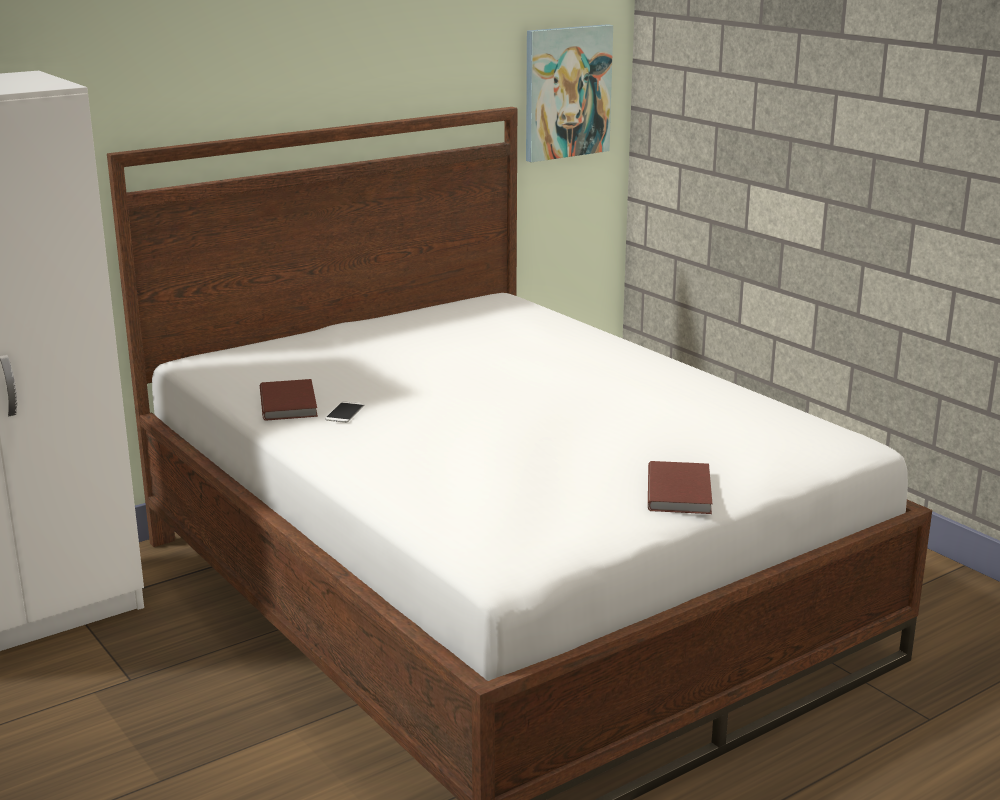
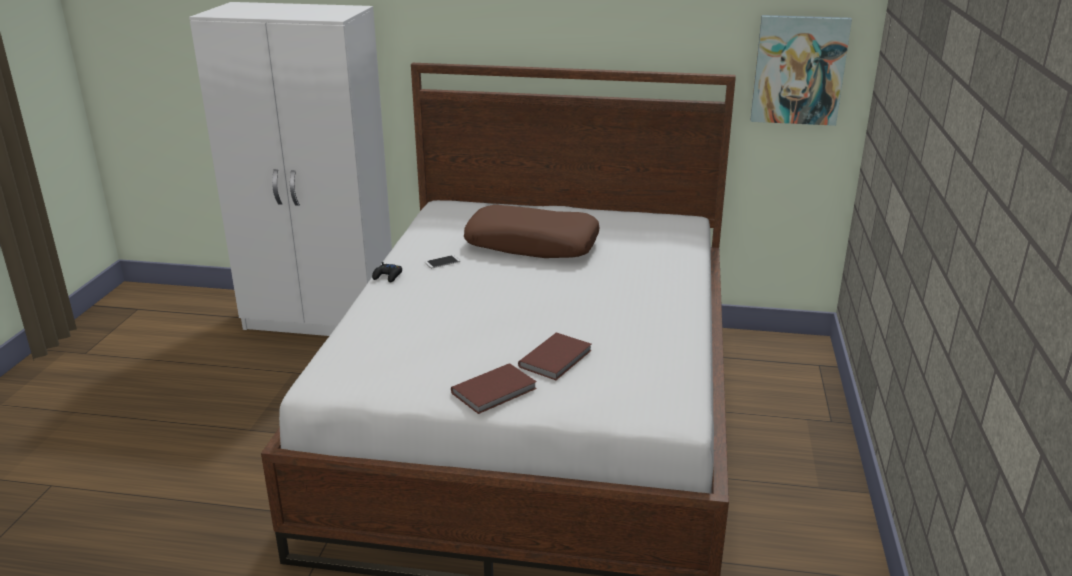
camera: 45 degrees right, 5 degrees up
brown book [260,379,318,421] -> brown book moved to [518,333,592,380]
none -> black game controller [372,262,402,282]
none -> brown pillow [464,205,599,258]

